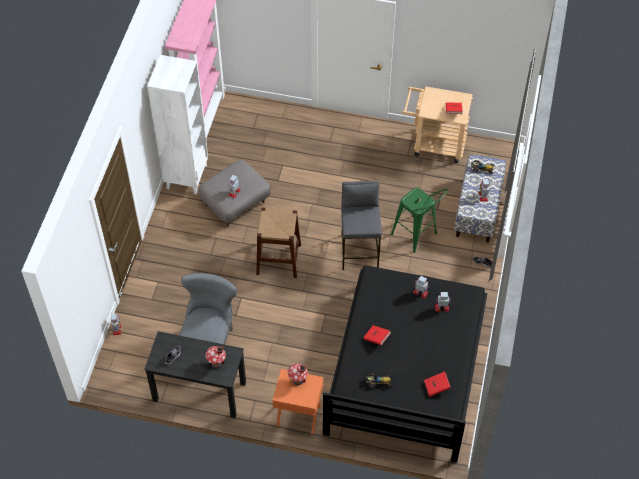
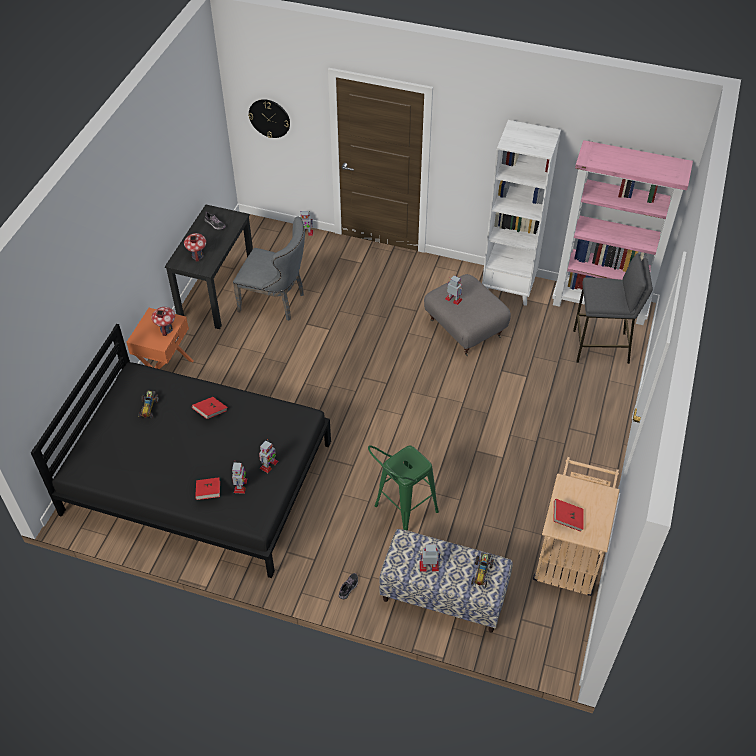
camera: 95 degrees right, 5 degrees down
brown stool [256,208,301,278] -> none
grey stool [341,181,382,270] -> grey stool moved to [573,253,653,364]
red book [424,371,451,397] -> red book moved to [195,477,220,500]
none -> wall clock [248,99,290,138]

